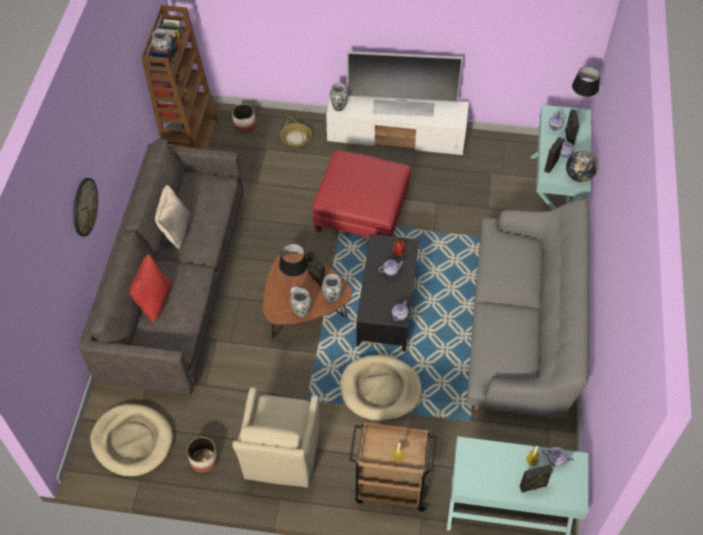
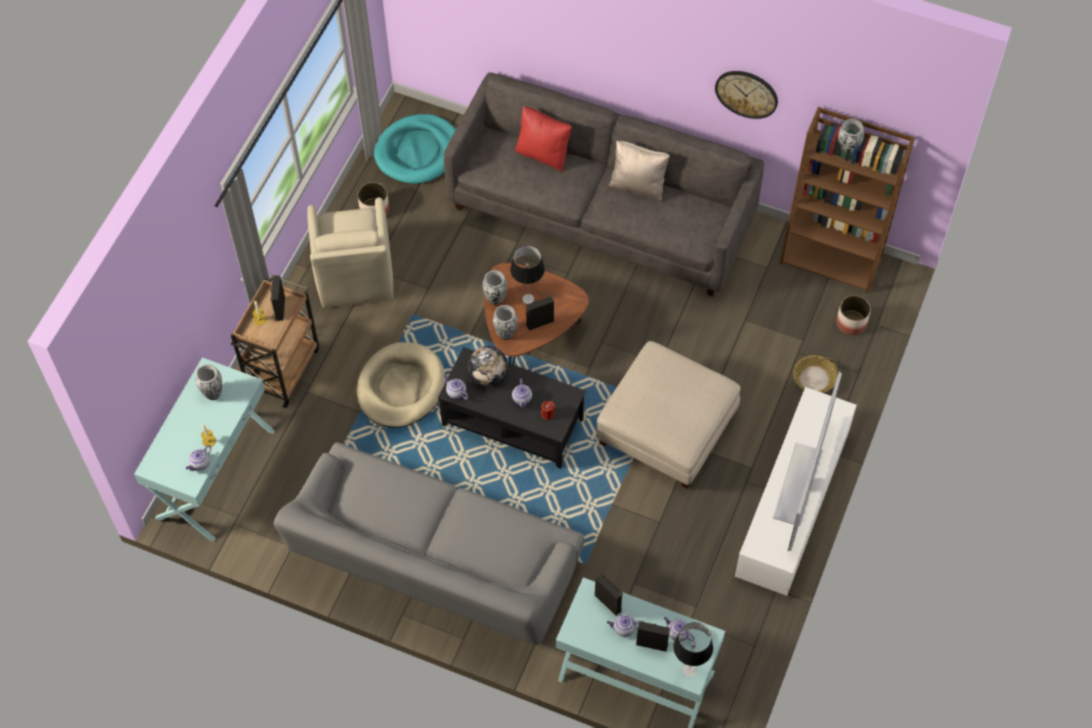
camera: 105 degrees right, 5 degrees up
wall clock [73,178,98,237] -> wall clock moved to [715,71,778,119]
beige dog bed [90,404,173,477] -> turquoise dog bed [374,114,456,184]
beige armchair [232,387,319,488] -> beige armchair turned 120 degrees counterclockwise [307,197,393,308]
red ottoman [312,150,411,237] -> beige ottoman [597,341,741,489]
vase [330,83,348,111] -> vase moved to [195,364,222,400]
black speaker [520,464,553,493] -> black speaker moved to [270,275,285,321]
globe [566,151,598,182] -> globe moved to [468,346,508,385]

